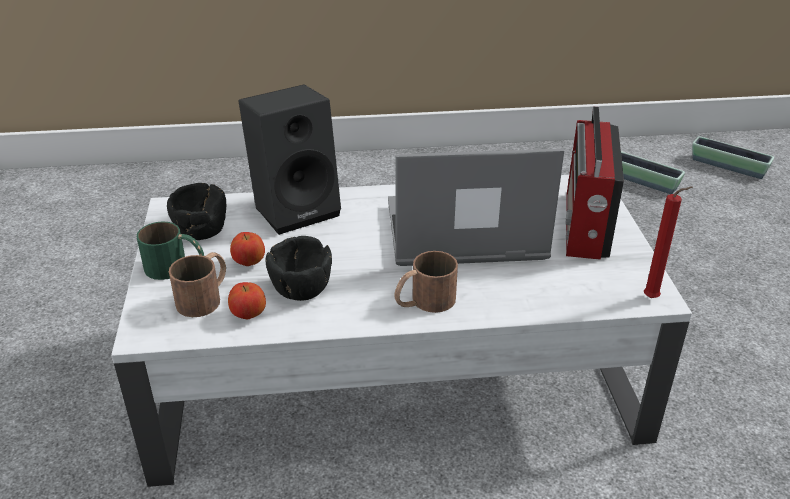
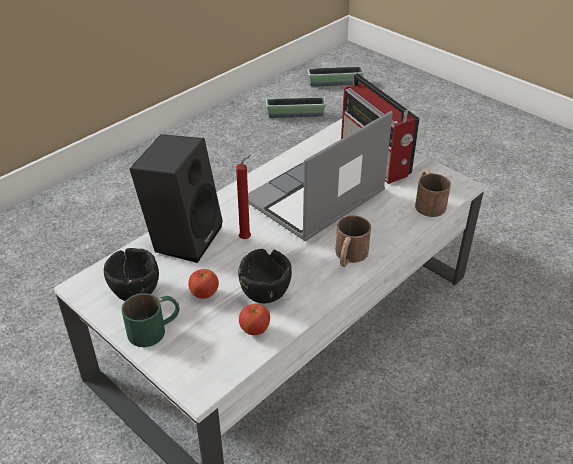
camera: 40 degrees left, 5 degrees up
brown mug [169,252,226,317] -> brown mug moved to [415,170,451,217]
red candle [644,186,693,298] -> red candle moved to [236,155,251,239]

